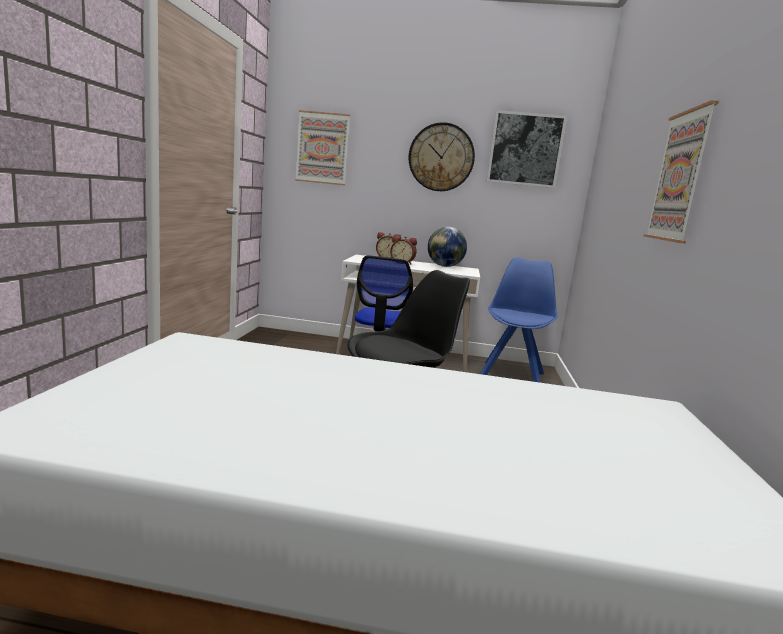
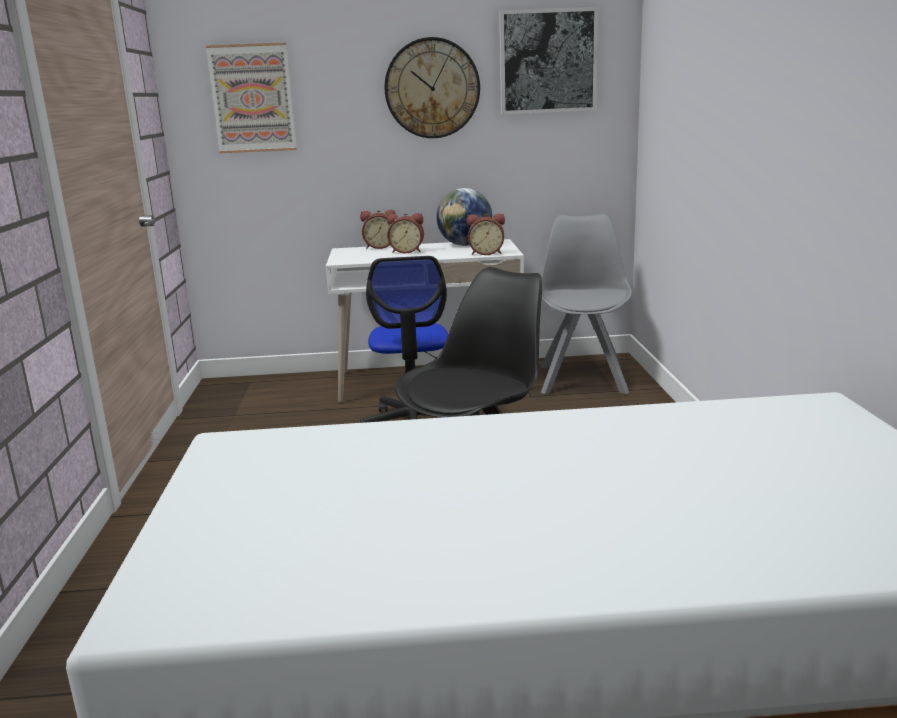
camera: 10 degrees left, 5 degrees up
blue chair [480,257,558,383] -> grey chair [540,214,632,394]
picture [644,100,719,244] -> none
none -> alarm clock [467,214,505,255]

